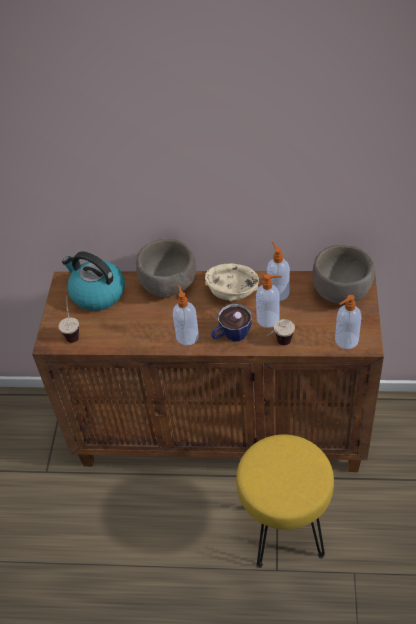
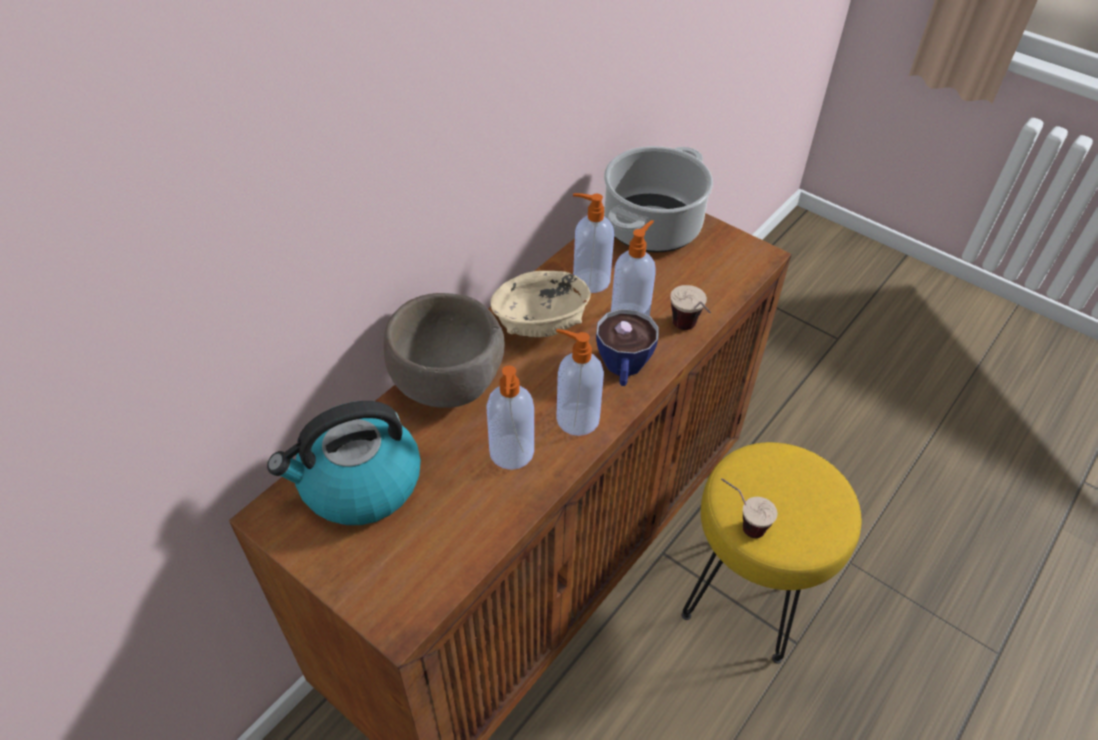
camera: 60 degrees left, 0 degrees up
cup [58,296,79,343] -> cup moved to [721,478,778,538]
brown bowl [312,245,375,304] -> cooking pot [604,146,713,253]
soap dispenser [335,295,362,349] -> soap dispenser moved to [486,365,534,470]

